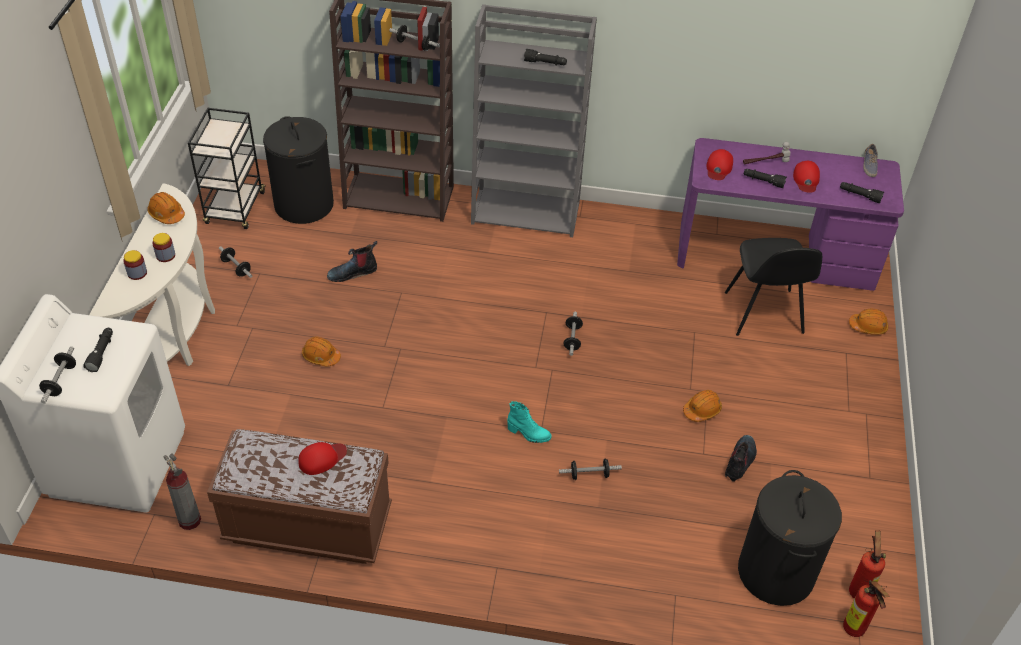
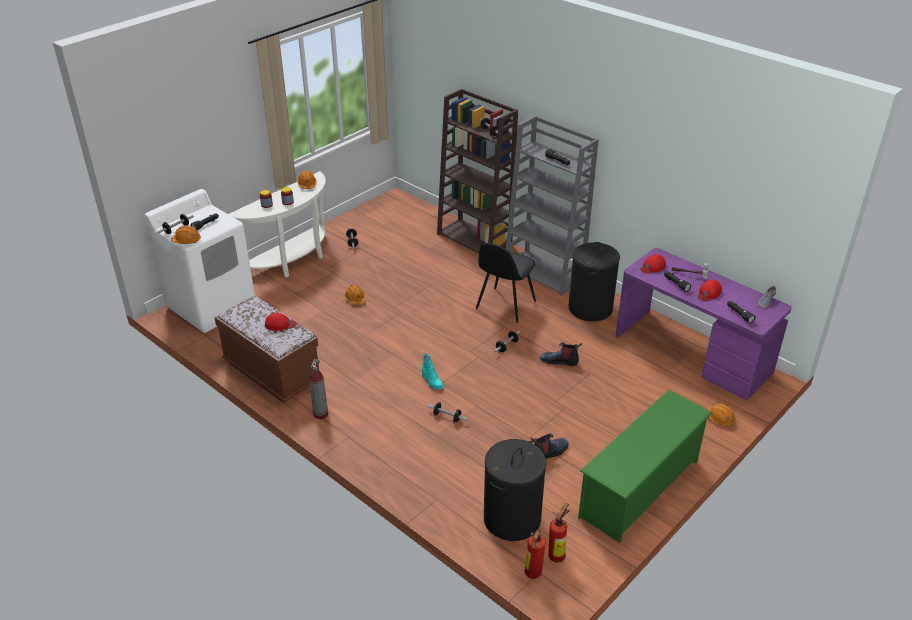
camera: 35 degrees right, 10 degrees down
fire extinguisher [164,453,201,530] -> fire extinguisher moved to [309,359,328,419]
black cart [188,108,266,229] -> none
black laundry basket [263,116,334,224] -> black laundry basket moved to [569,242,620,322]
boot [327,241,377,282] -> boot moved to [540,342,583,366]
orange hard hat [683,390,722,422] -> orange hard hat moved to [171,225,201,244]
black chair [725,238,822,336] -> black chair moved to [476,243,536,323]
none -> green shoe rack [578,390,712,543]

